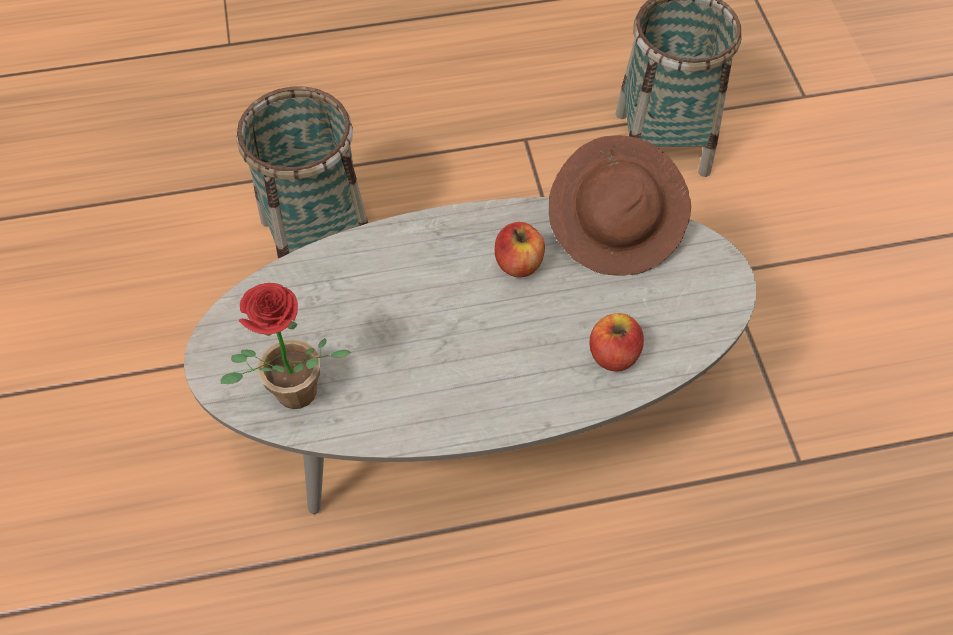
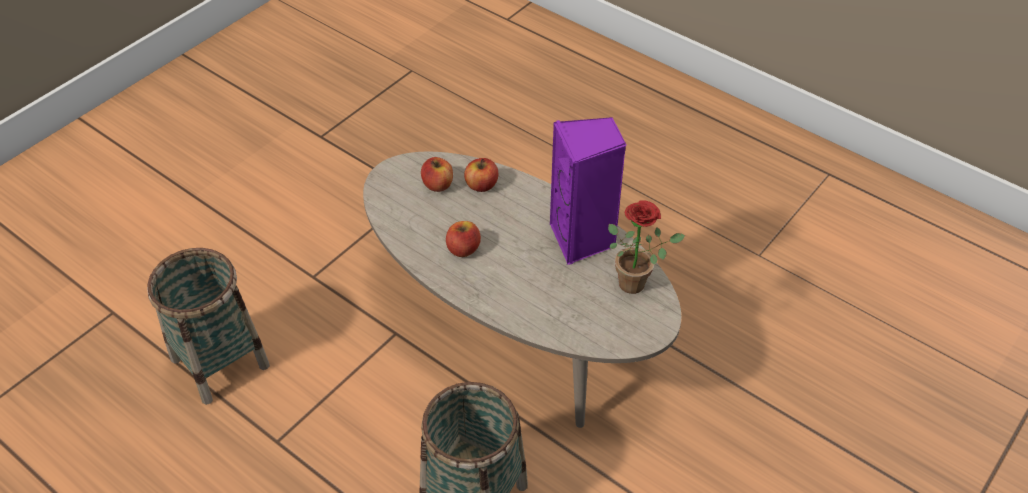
camera: 130 degrees left, 10 degrees down
brown hat [549,135,691,276] -> none
none -> apple [421,157,453,192]
none -> purple speaker [550,117,626,264]

